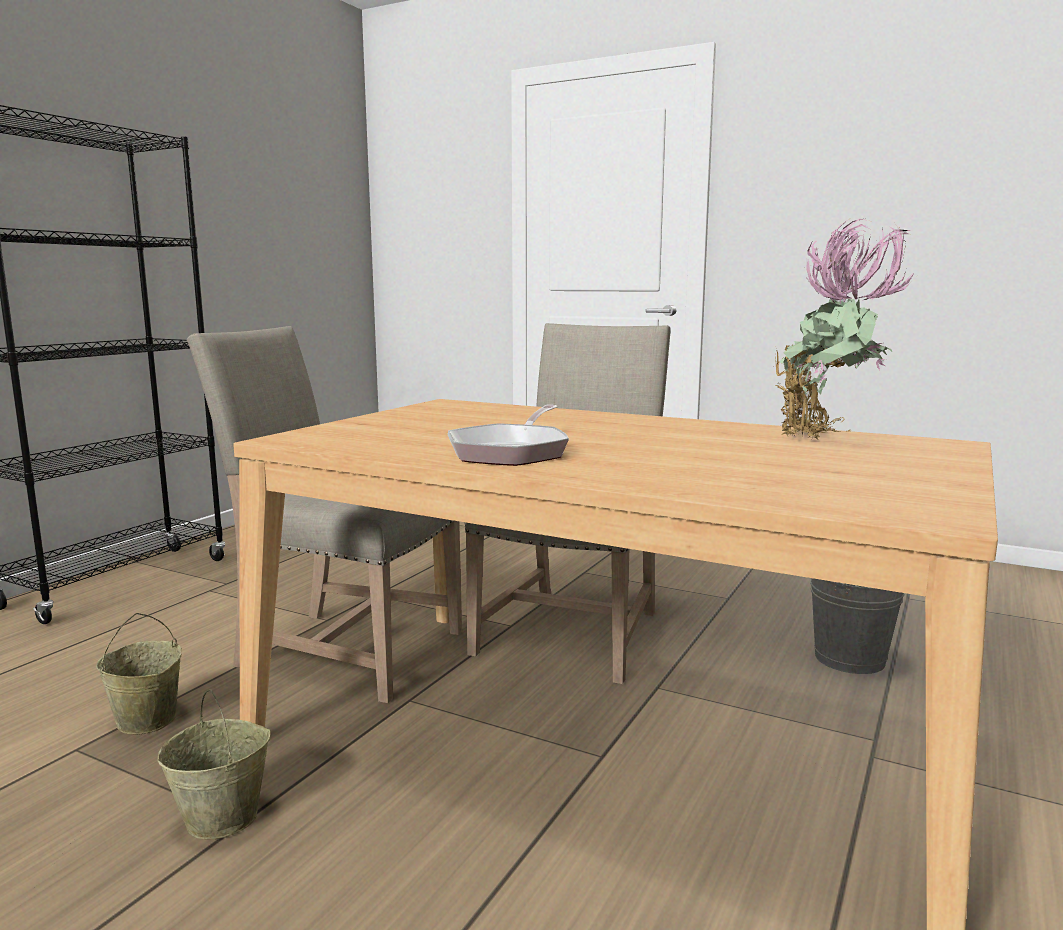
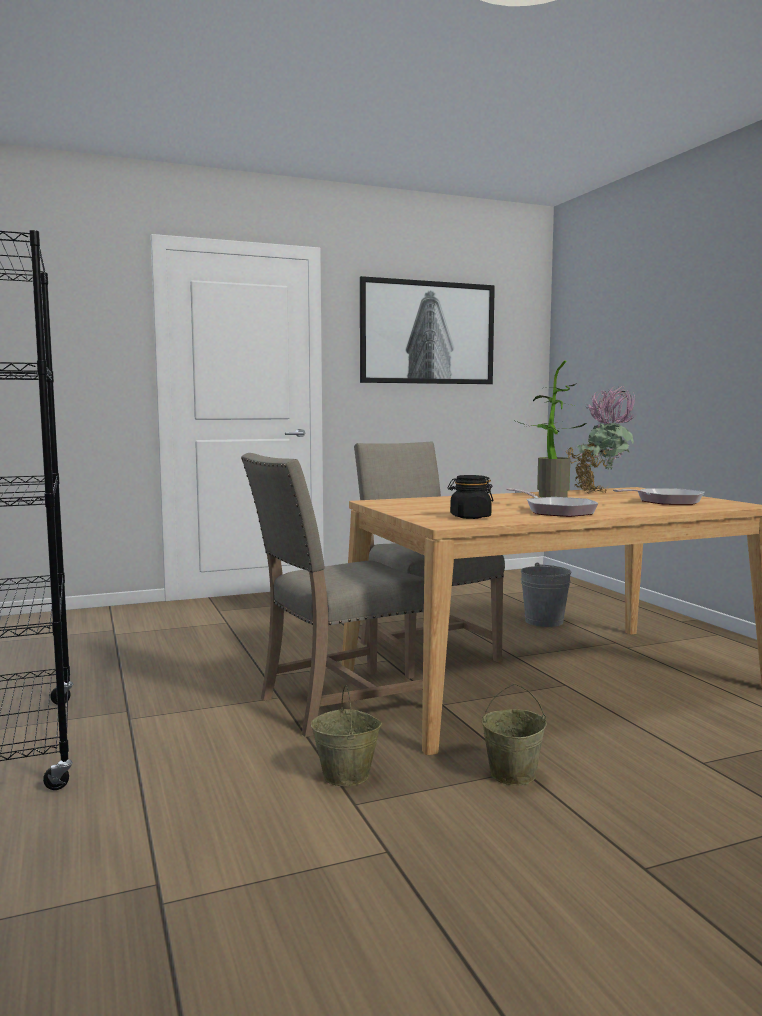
camera: 50 degrees left, 5 degrees down
none -> picture [360,276,495,384]
none -> black jar [447,475,493,519]
none -> potted plant [516,360,587,497]
none -> frying pan [613,488,704,505]

